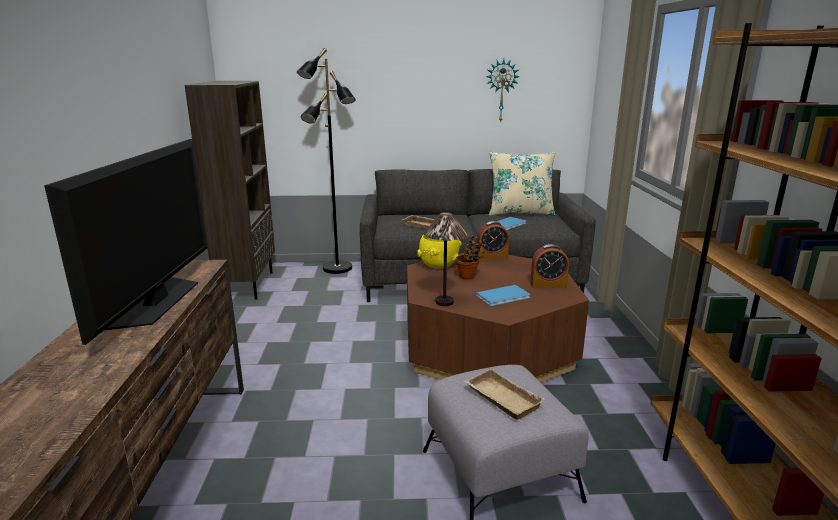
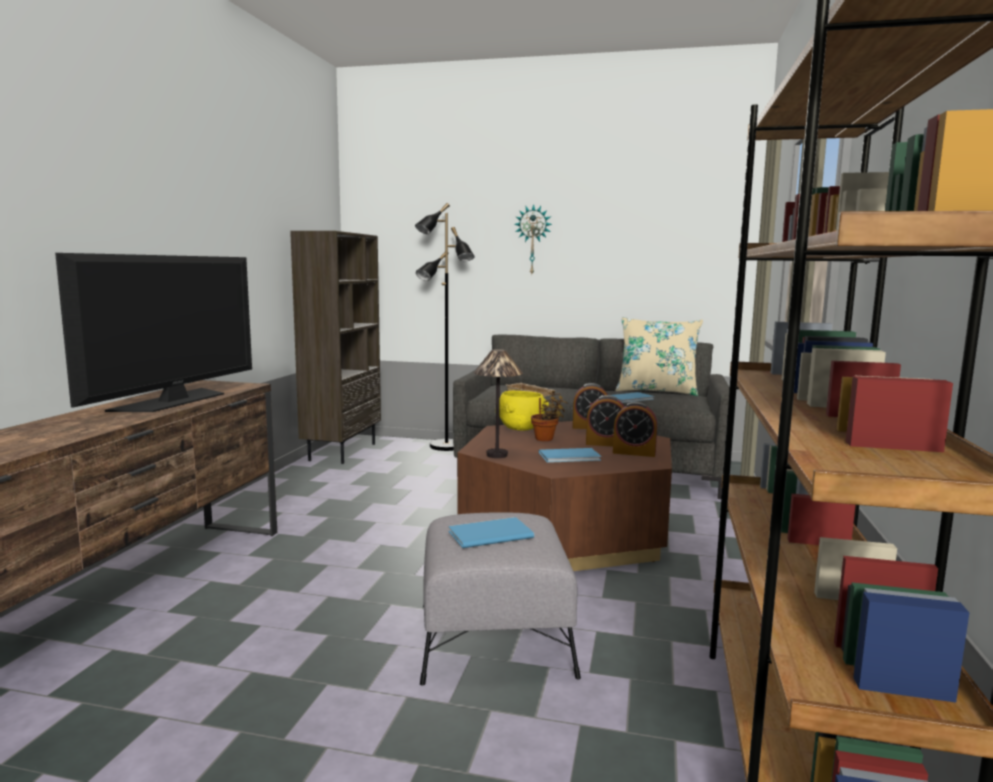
camera: 15 degrees right, 10 degrees down
beige tray [464,368,545,420] -> blue book [449,517,535,548]
wall clock [486,59,520,123] -> wall clock moved to [514,204,552,274]
none -> alarm clock [586,395,625,447]

